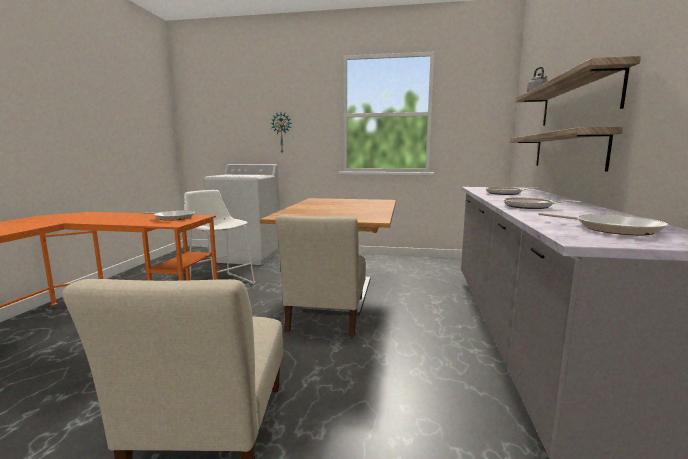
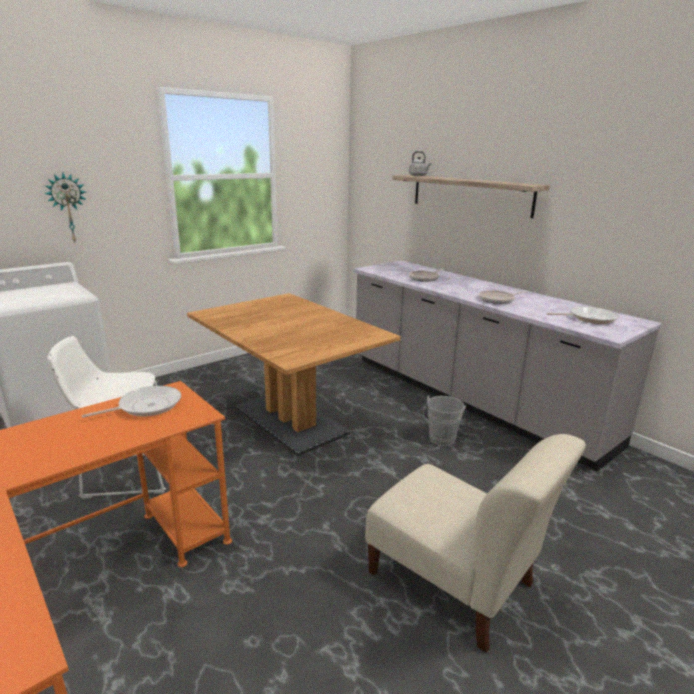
camera: 50 degrees left, 10 degrees up
beige chair [275,215,366,337] -> none
shelf [510,127,623,172] -> none
none -> grey bucket [423,396,466,446]

